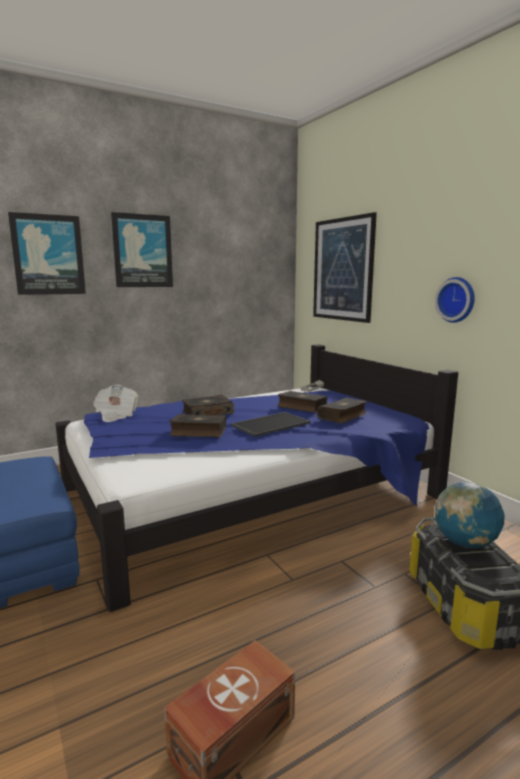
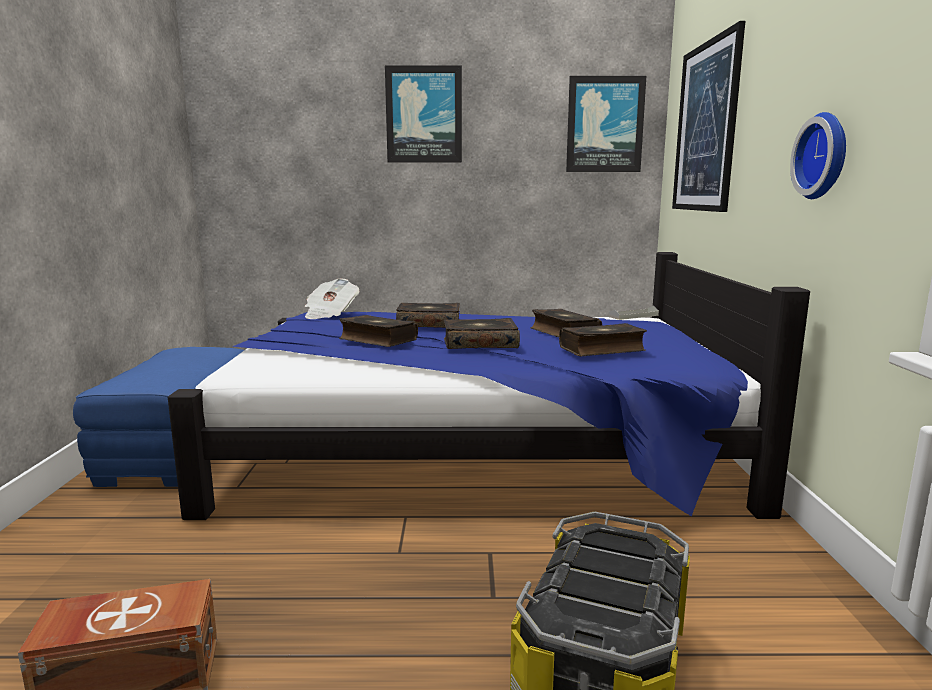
camera: 30 degrees right, 0 degrees up
picture [8,212,86,295] -> picture moved to [566,76,646,172]
tray [231,412,311,437] -> book [444,318,520,349]
globe [435,482,504,548] -> none

